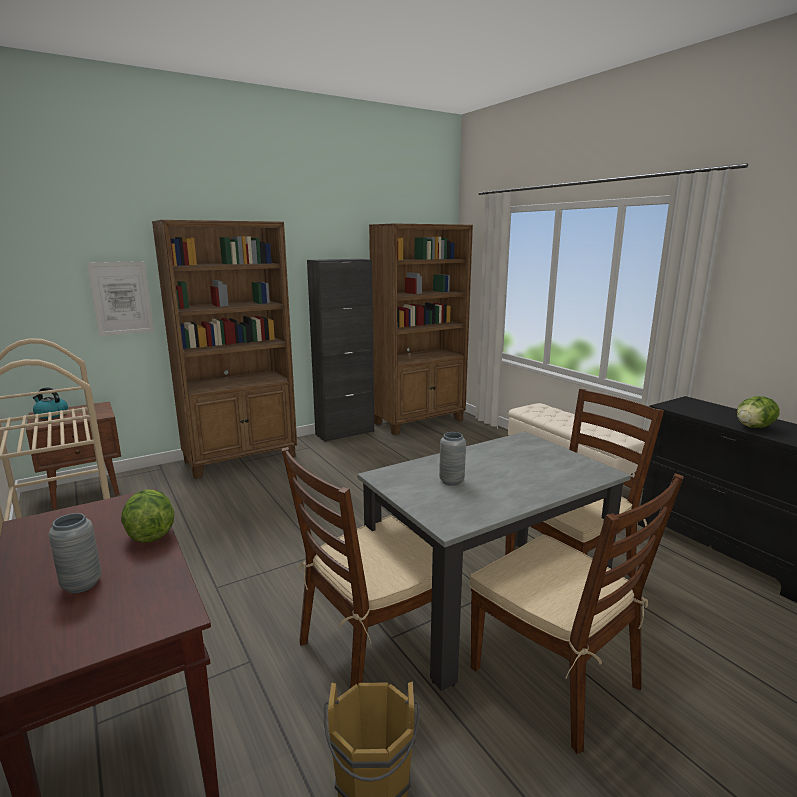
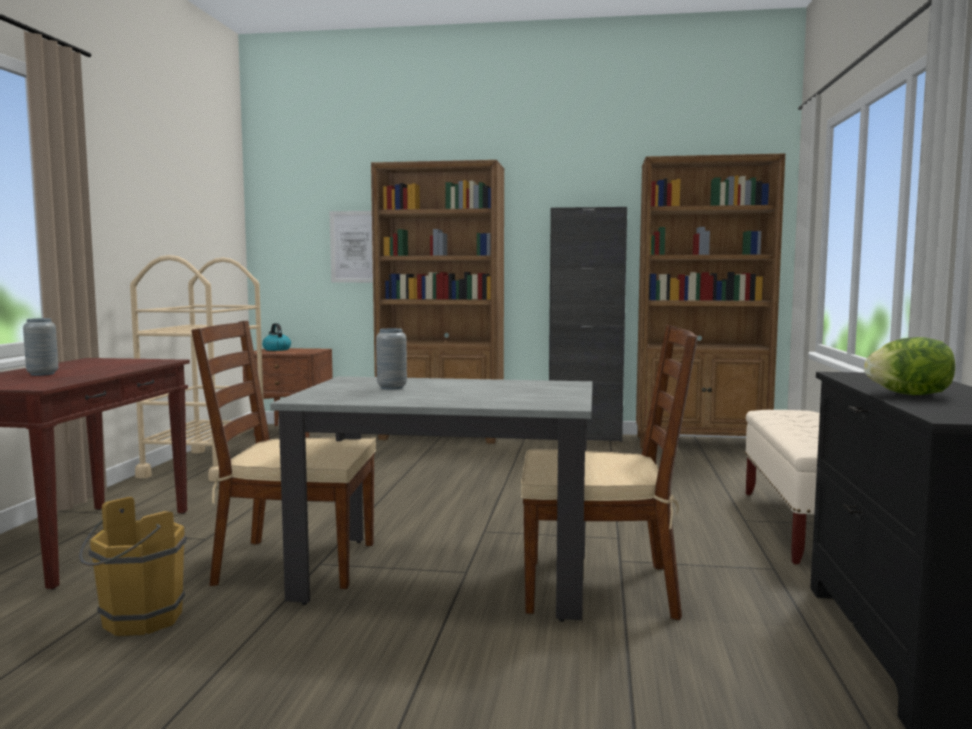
camera: 40 degrees right, 10 degrees down
lettuce [121,489,174,543] -> none
brown chair [470,473,684,754] -> none

